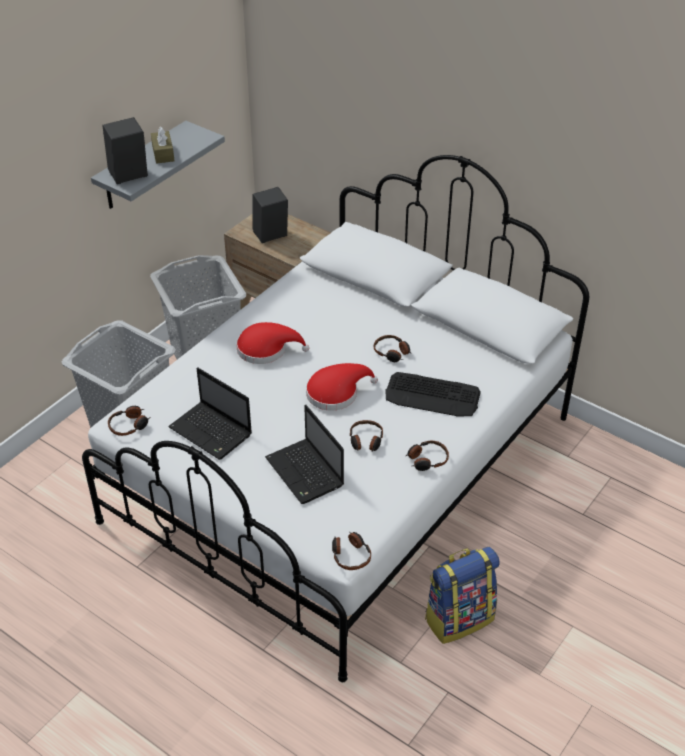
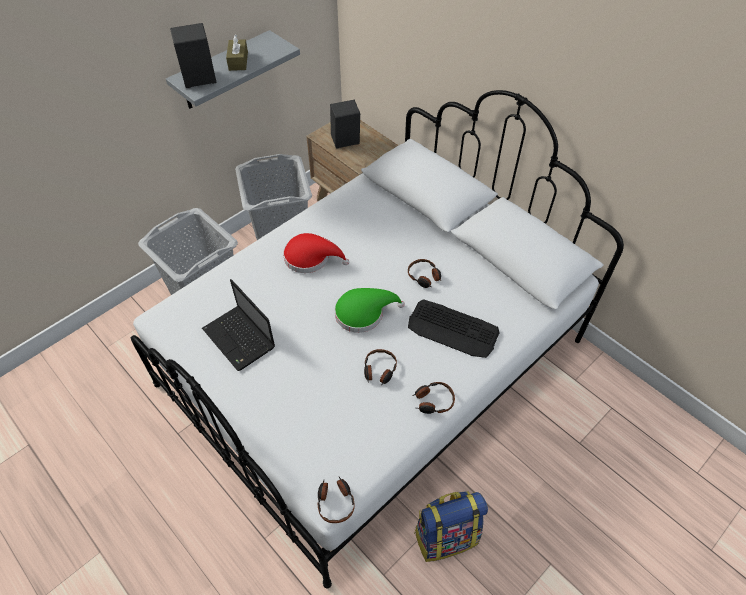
camera: 10 degrees right, 10 degrees up
headphones [108,406,150,436] -> none
laptop [265,404,344,504] -> none
red hat [306,363,378,411] -> green hat [334,288,405,333]

